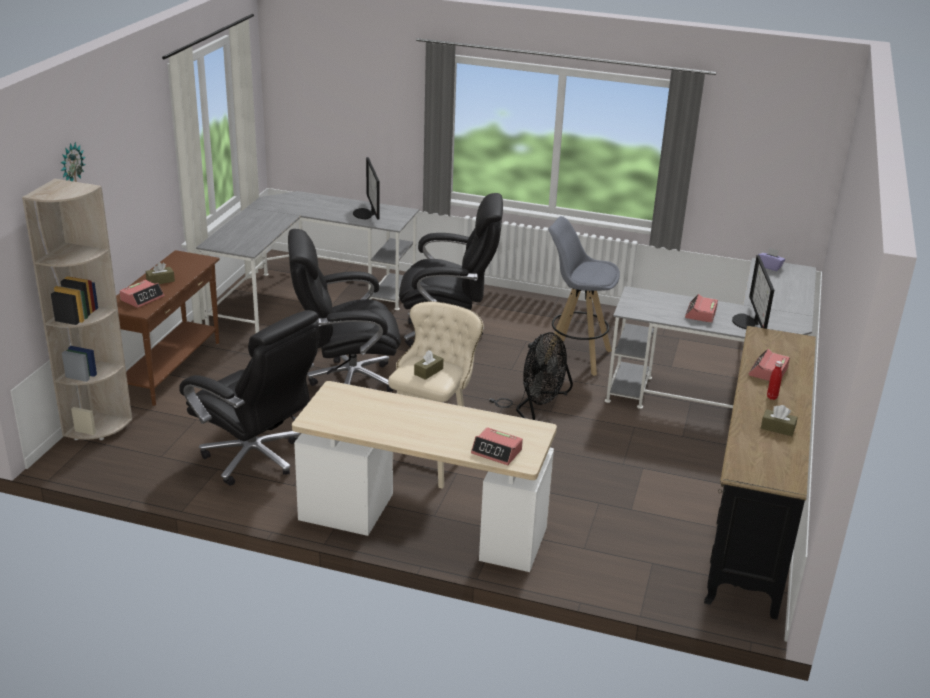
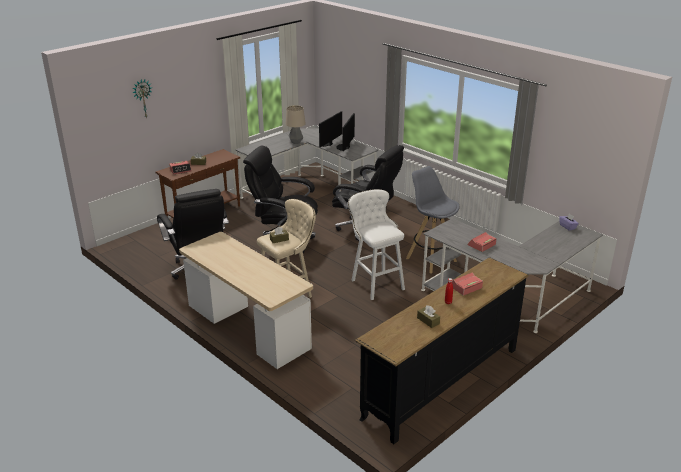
camera: 30 degrees right, 0 degrees up
beige bookcase [22,179,132,440] -> none
alarm clock [471,427,523,465] -> none
black fan [489,332,573,420] -> white stool [348,189,405,300]
monitor [732,255,774,329] -> monitor moved to [319,111,342,147]
none -> table lamp [286,105,306,144]

